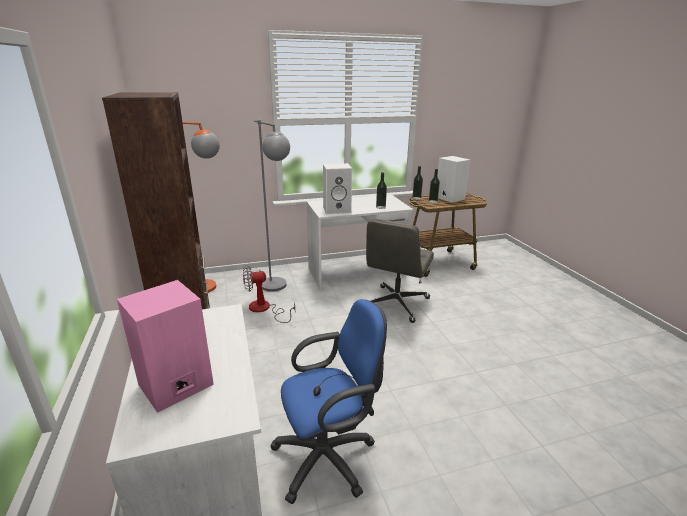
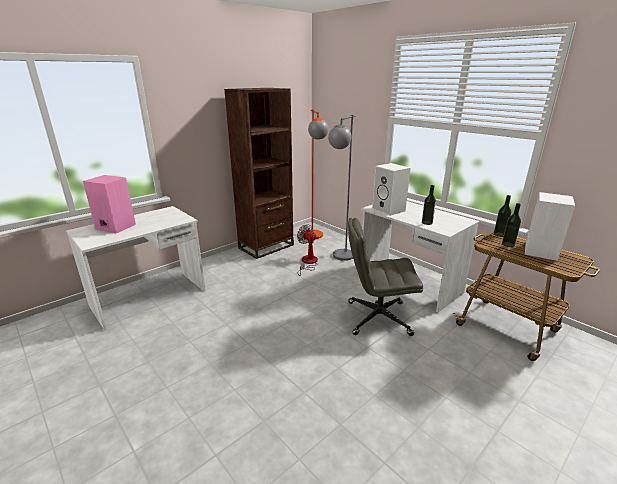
camera: 65 degrees right, 0 degrees up
blue office chair [270,299,387,504] -> none

